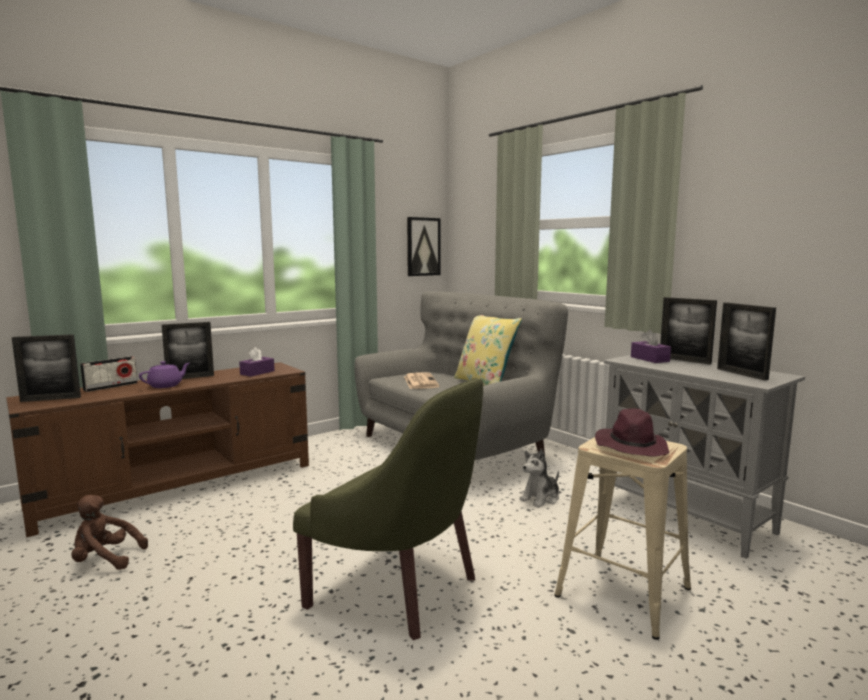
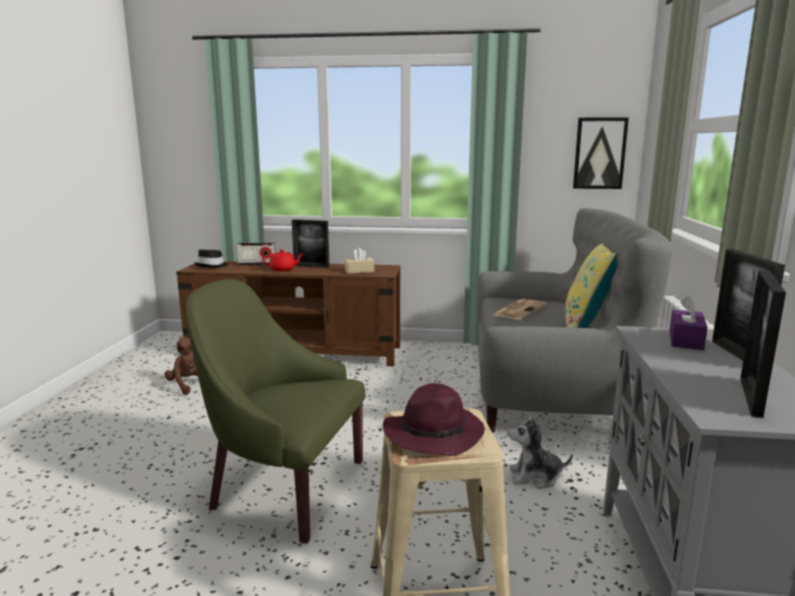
camera: 45 degrees right, 5 degrees up
picture frame [12,334,81,402] -> black hat [194,250,229,268]
purple teapot [139,361,190,388] -> red teapot [262,250,303,271]
purple tissue box [239,347,275,377] -> beige tissue box [345,248,374,274]
green armchair [293,378,483,640] -> green armchair turned 120 degrees clockwise [186,279,365,544]

